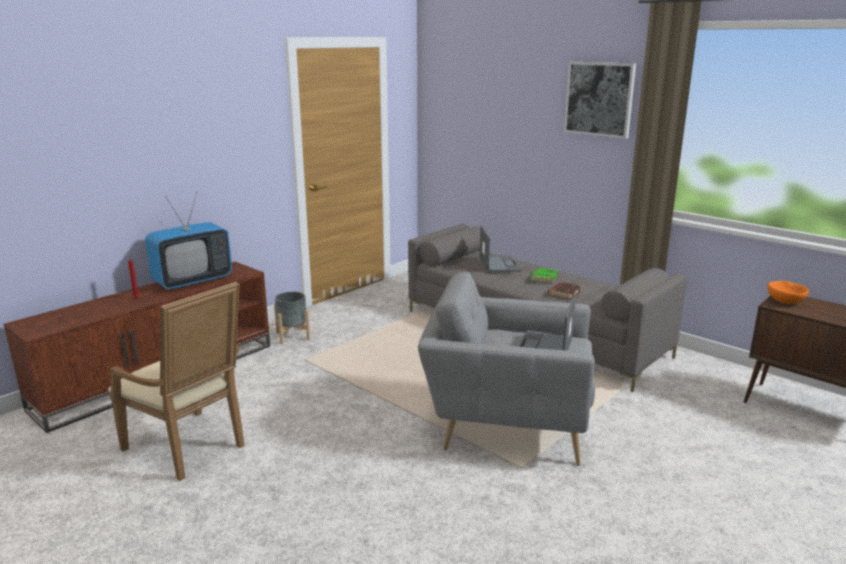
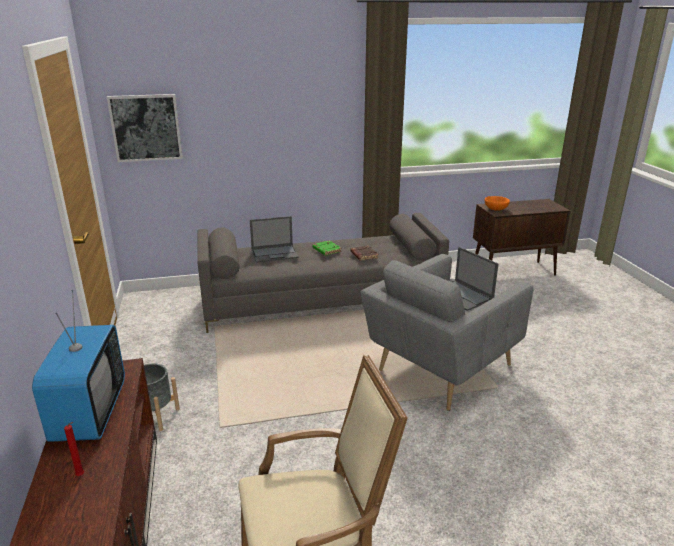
camera: 55 degrees left, 5 degrees up
laptop [479,226,521,273] -> laptop turned 135 degrees clockwise [250,216,299,263]
picture [564,62,636,139] -> picture moved to [107,94,183,162]

